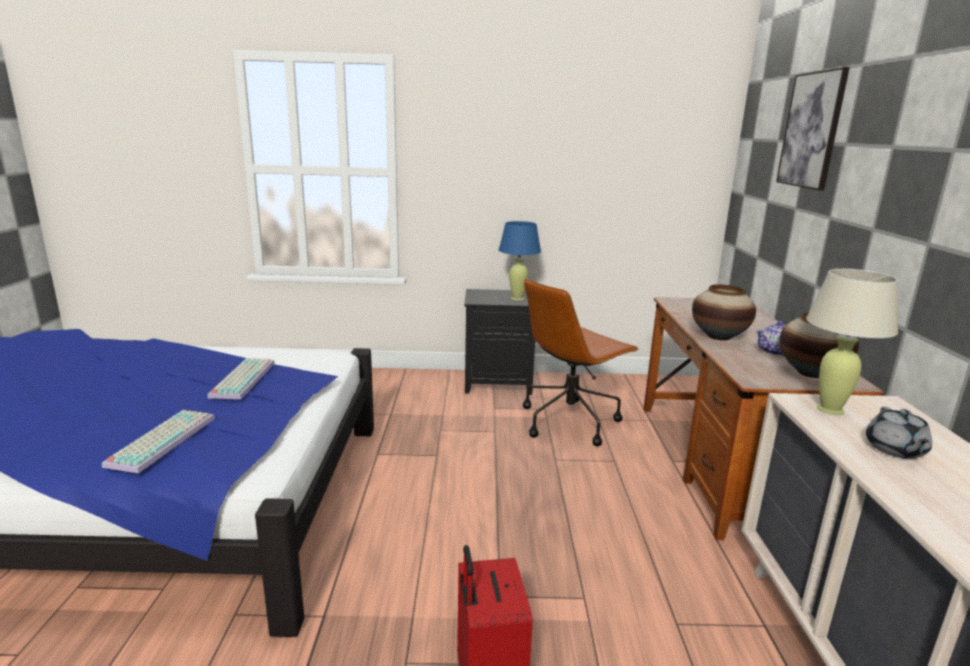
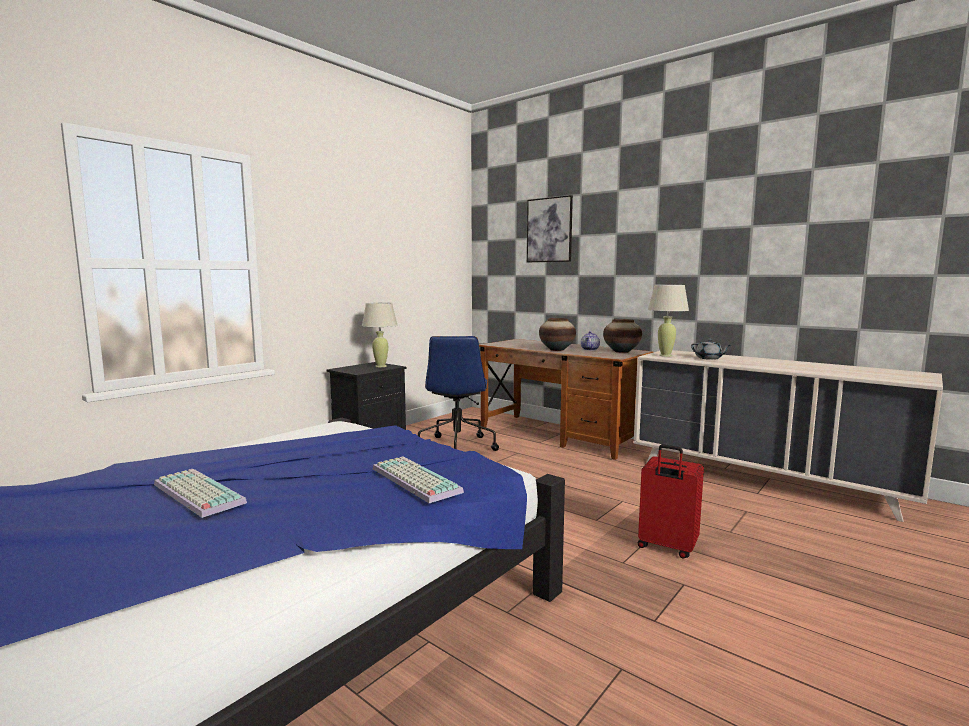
camera: 50 degrees left, 10 degrees down
keyboard [207,358,275,399] -> keyboard moved to [154,469,247,518]
blue table lamp [499,221,541,301] -> beige table lamp [362,302,397,367]
brown office chair [523,279,639,446] -> blue office chair [418,336,499,451]

